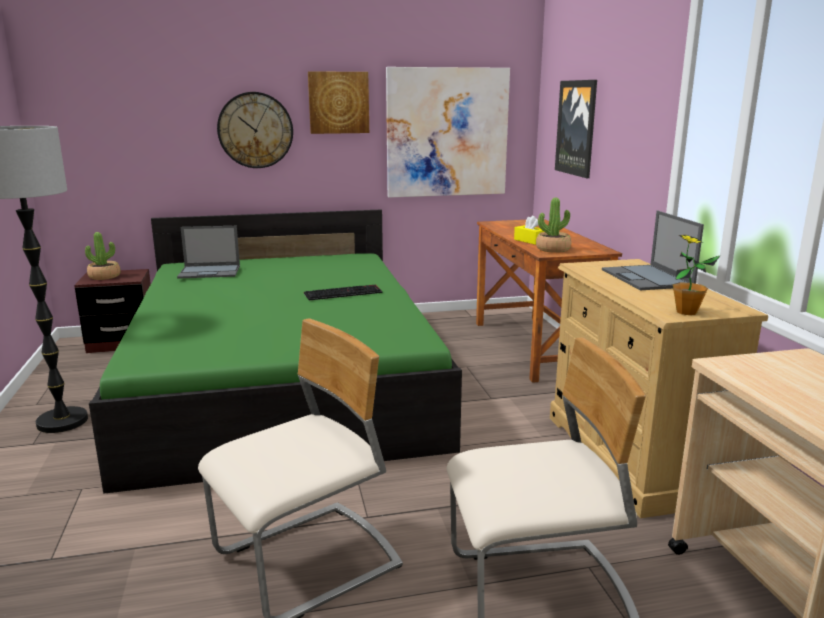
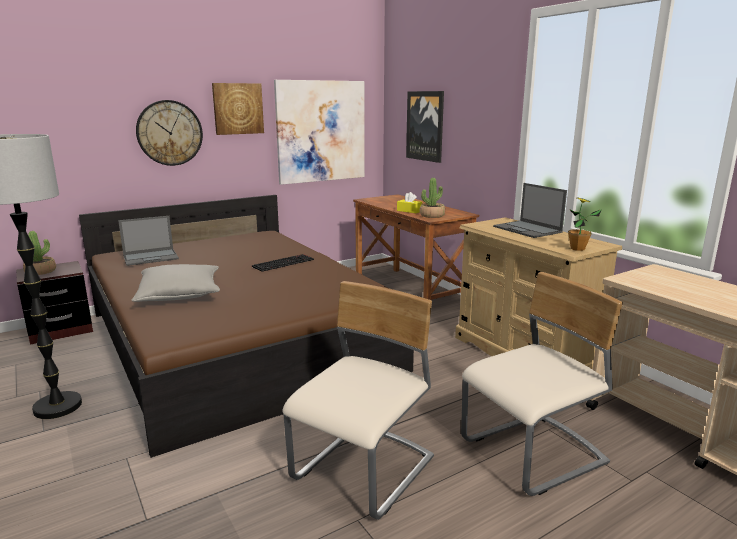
camera: 20 degrees left, 0 degrees up
green bed [89,210,462,494] -> brown bed [79,195,414,458]
none -> grey pillow [132,264,220,302]

